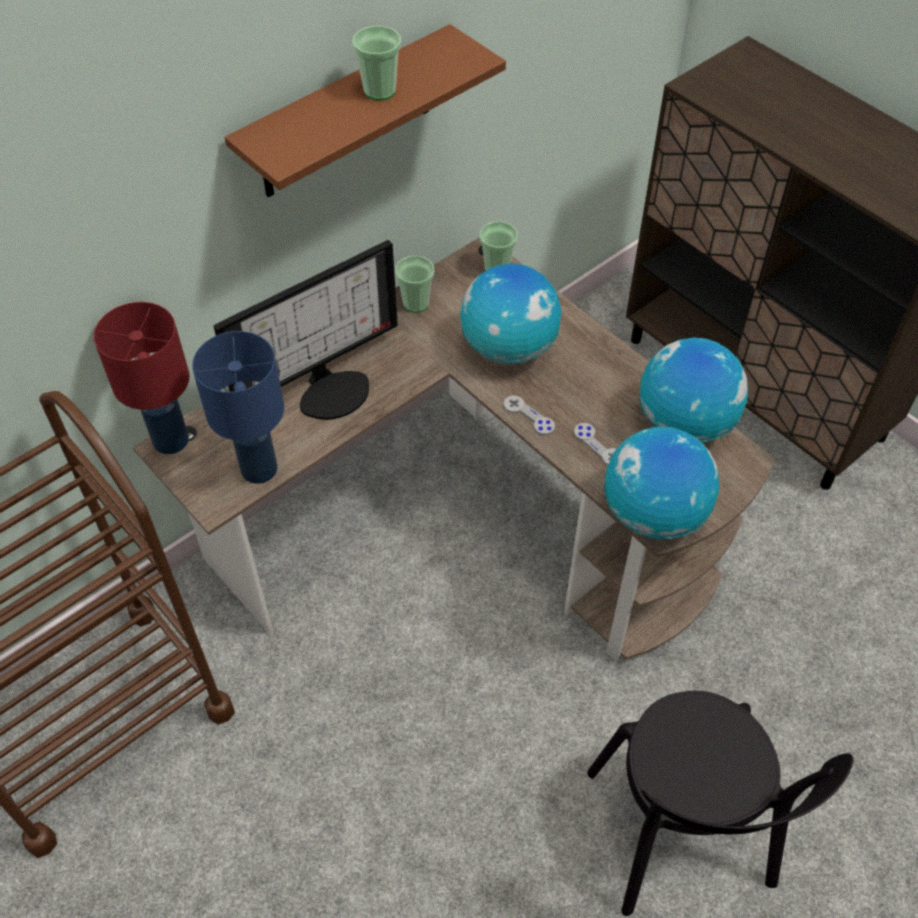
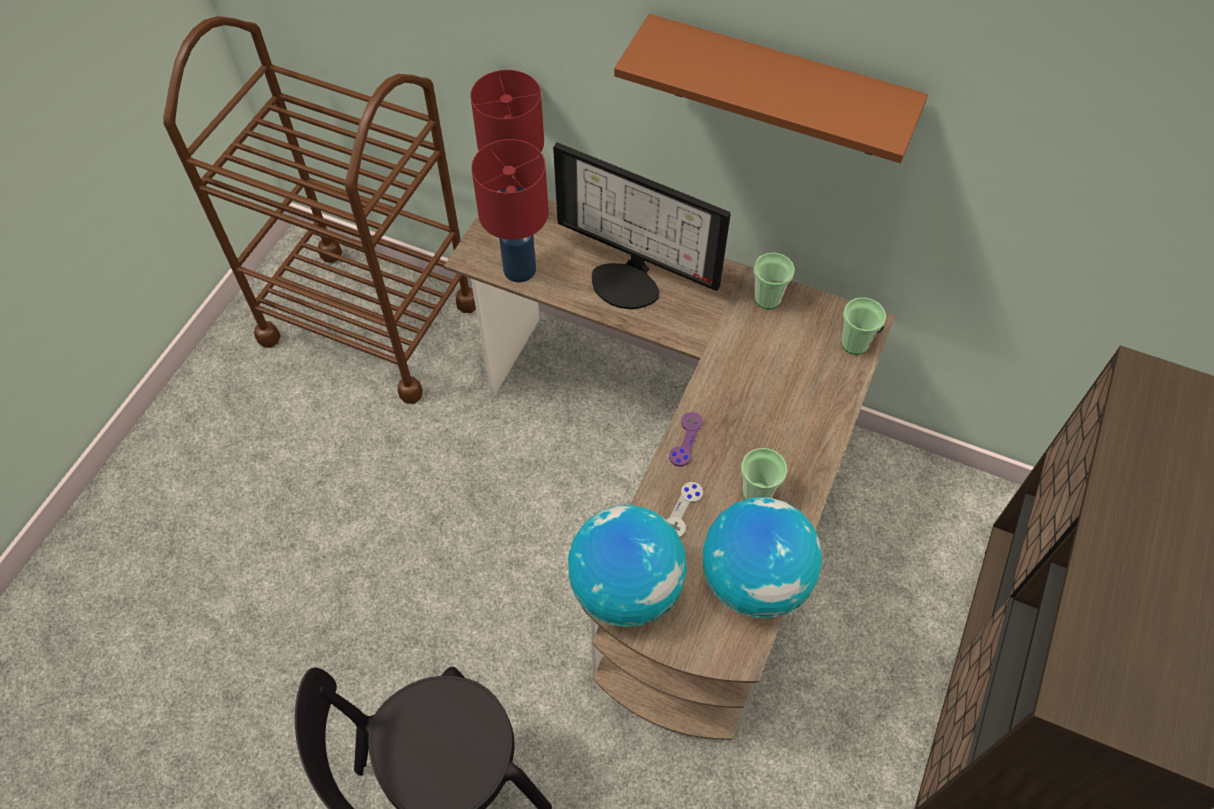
camera: 65 degrees right, 5 degrees up
blue table lamp [192,331,284,484] -> red table lamp [472,139,549,283]
cup [352,26,401,101] -> cup moved to [741,448,787,500]
globe [460,263,561,365] -> none
grey game controller [503,395,555,435] -> purple game controller [669,412,703,467]

